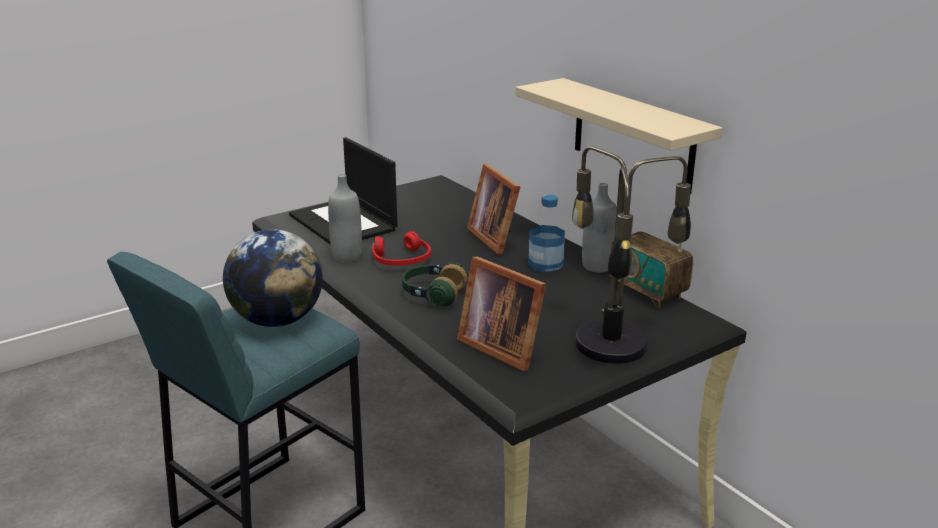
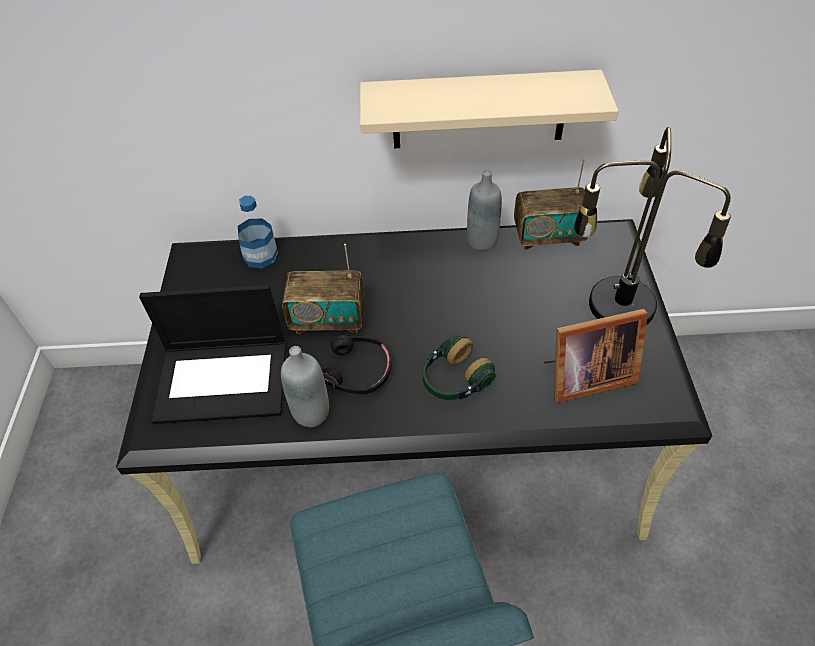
camera: 55 degrees left, 25 degrees up
globe [223,229,323,327] -> none
red headphones [372,231,431,266] -> black headphones [322,335,392,394]
picture frame [467,164,520,255] -> none
bottle [528,194,565,272] -> bottle moved to [238,196,278,268]
none -> radio [282,244,364,334]

